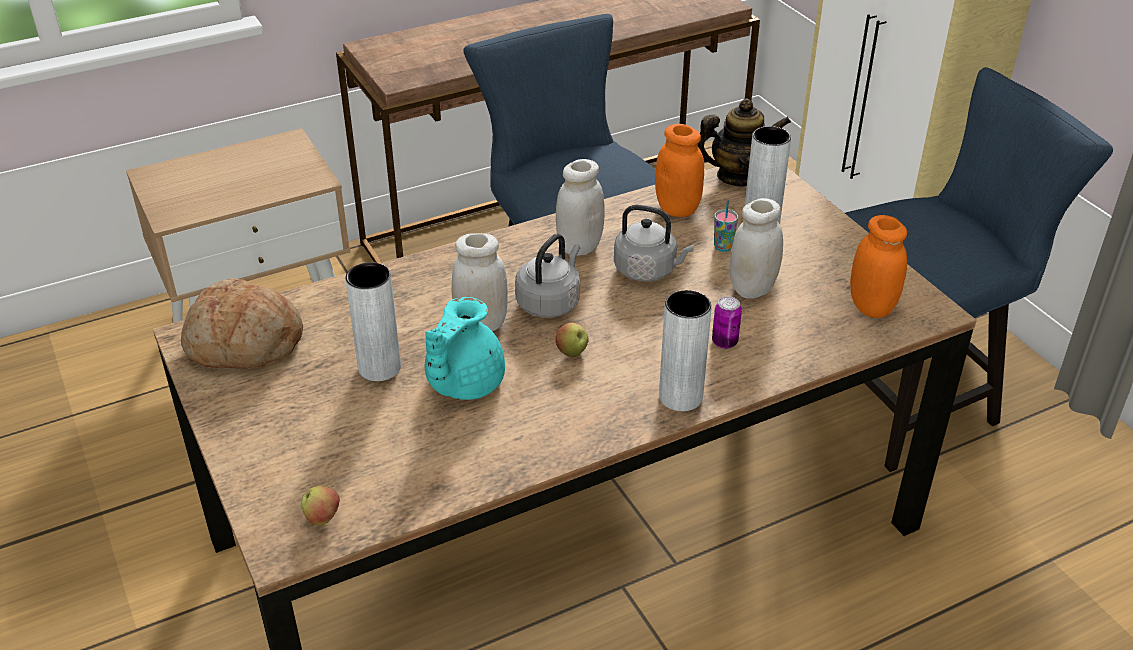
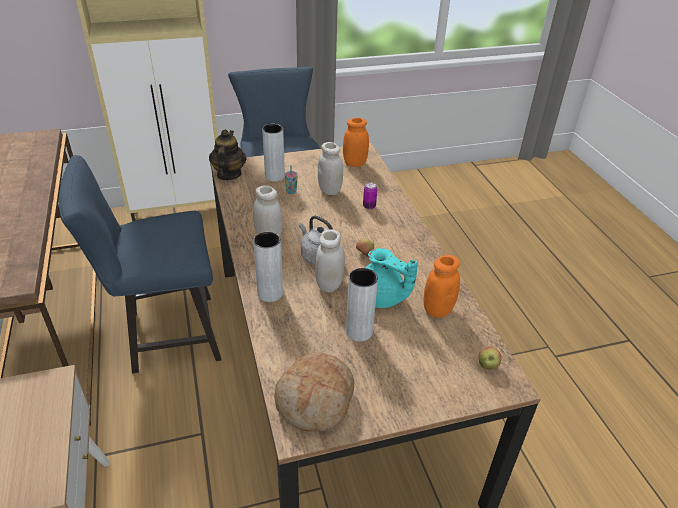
camera: 80 degrees left, 0 degrees up
grey kettle [614,205,694,282] -> none
orange jar [655,124,704,217] -> orange jar moved to [424,255,460,318]
grey vase [659,290,712,411] -> grey vase moved to [253,232,283,302]

